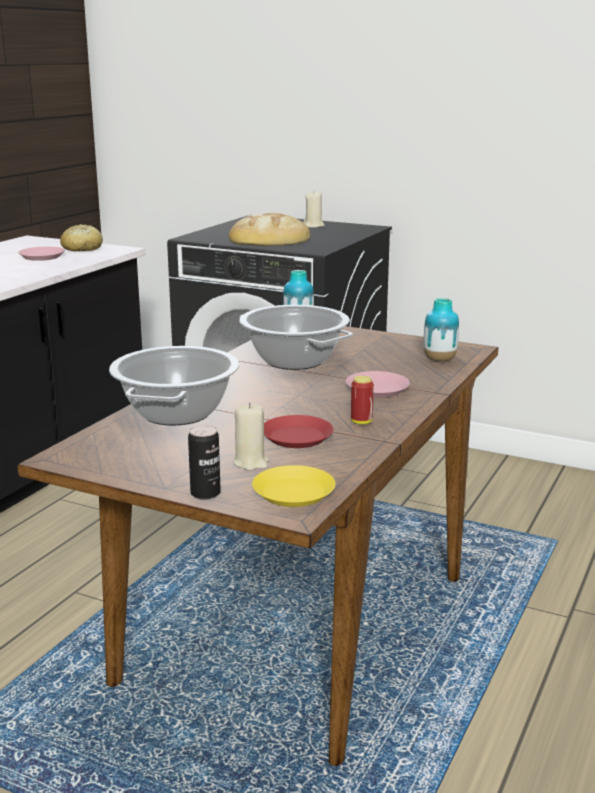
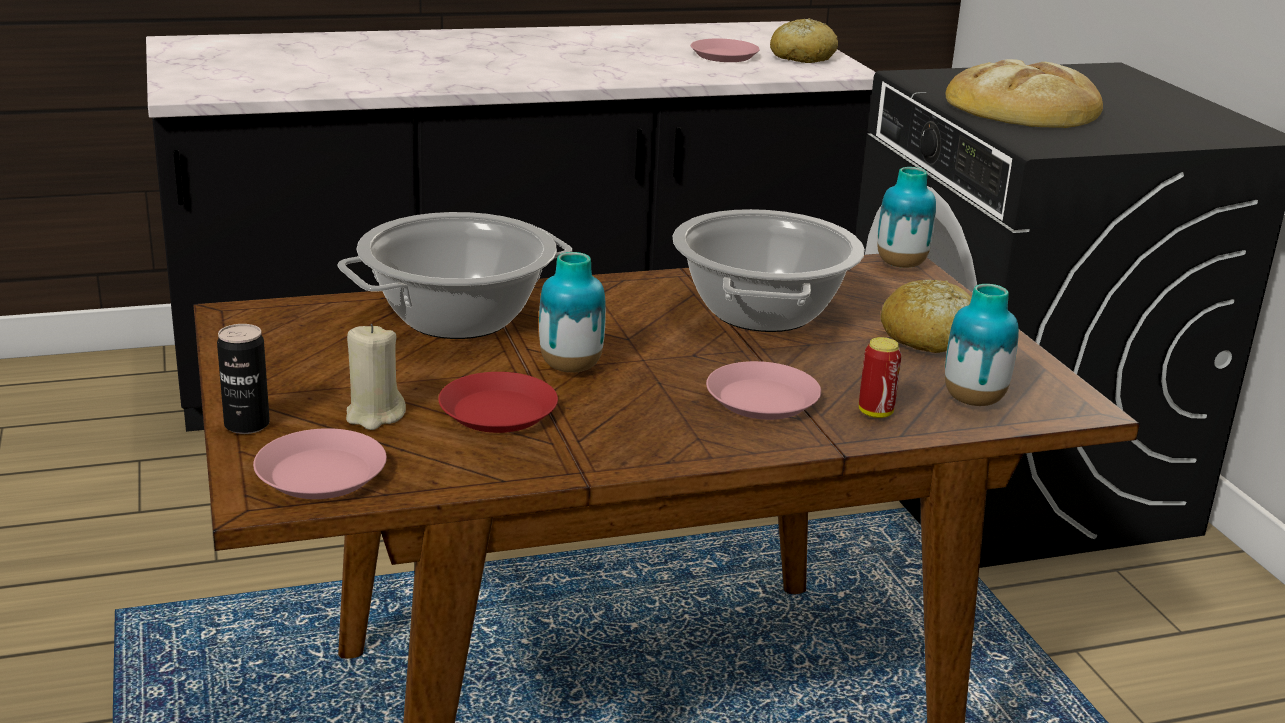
camera: 45 degrees right, 5 degrees up
yellow plate [252,465,336,507] -> pink plate [253,428,387,499]
beige candle [304,191,325,228] -> none
can [351,376,374,425] -> can moved to [859,337,902,418]
none -> vase [539,252,606,373]
none -> bread [880,280,972,353]

